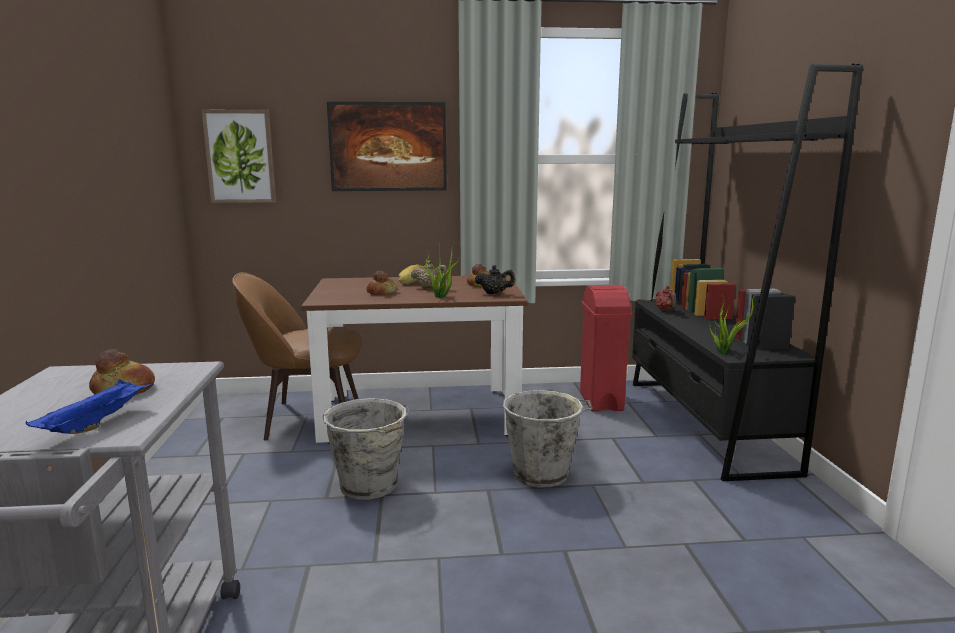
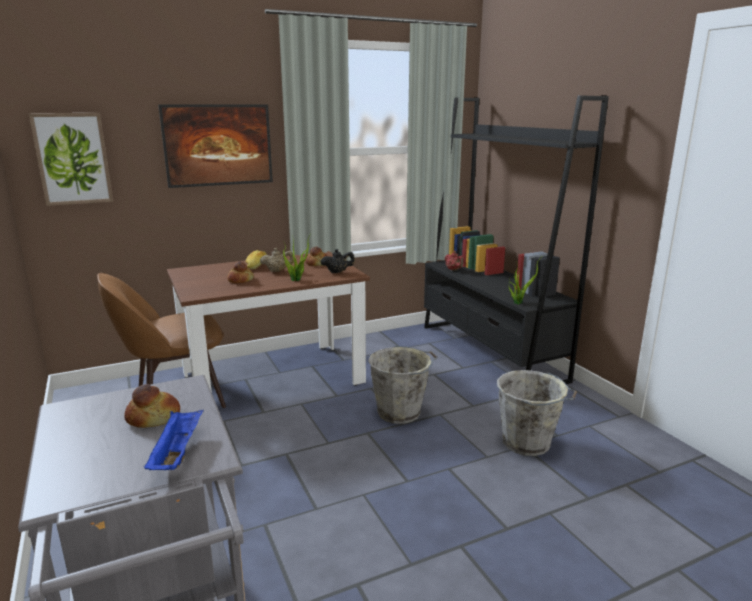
camera: 20 degrees left, 5 degrees up
grey bucket [323,398,410,500] -> grey bucket moved to [497,370,577,456]
red trash can [580,285,632,412] -> none

